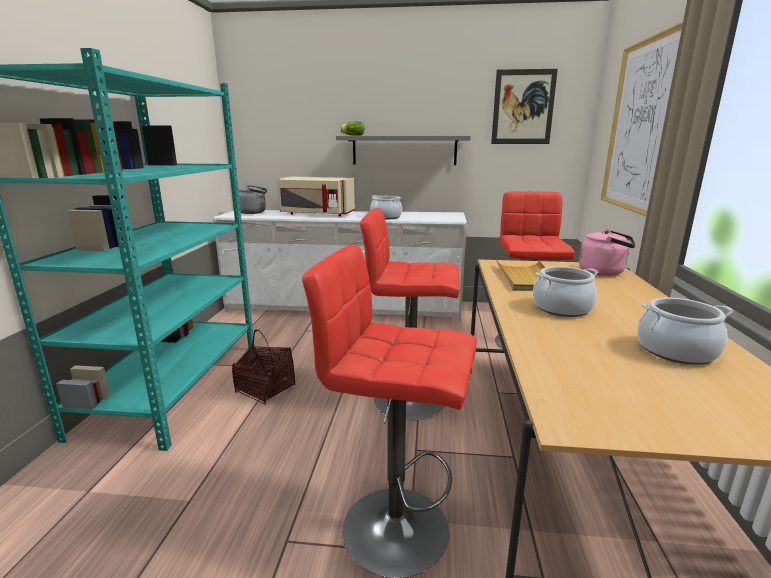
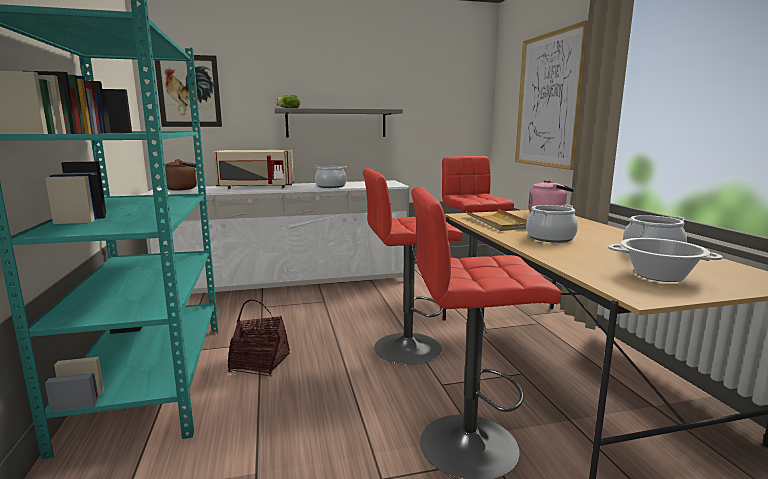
camera: 20 degrees left, 5 degrees down
grey kettle [238,185,267,214] -> brown kettle [165,159,199,191]
picture [491,69,558,144] -> picture moved to [154,55,222,127]
none -> cooking pot [608,238,723,282]

